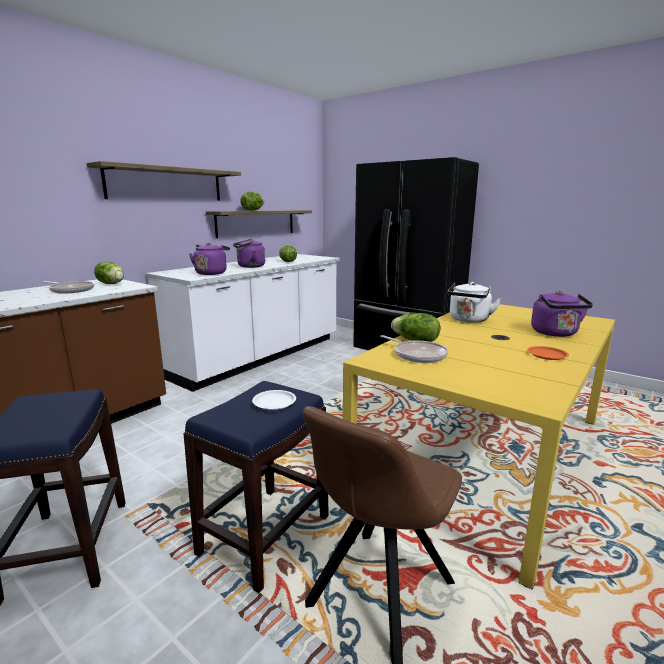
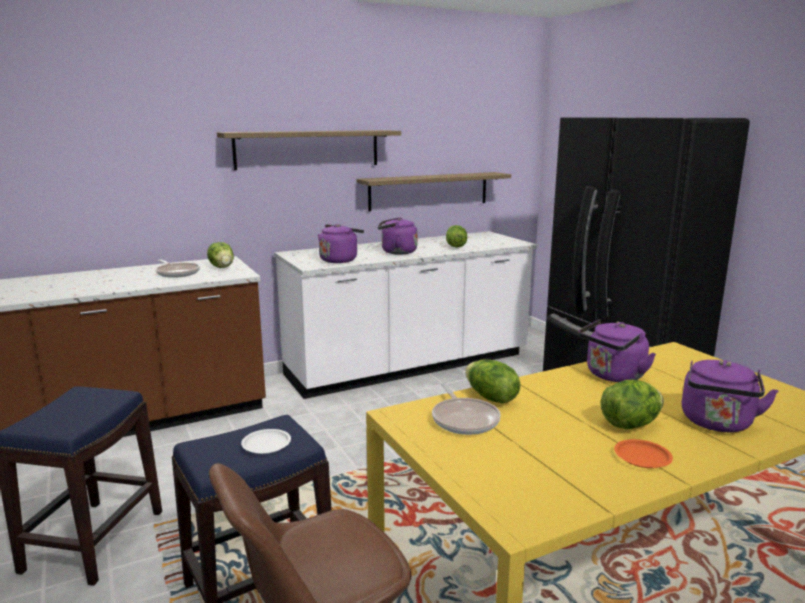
camera: 25 degrees right, 0 degrees up
lettuce [240,192,264,211] -> lettuce moved to [600,380,664,429]
white kettle [447,282,501,323] -> purple kettle [578,319,656,382]

